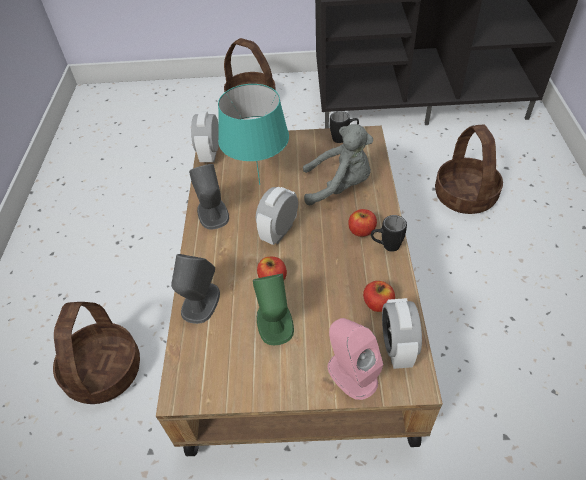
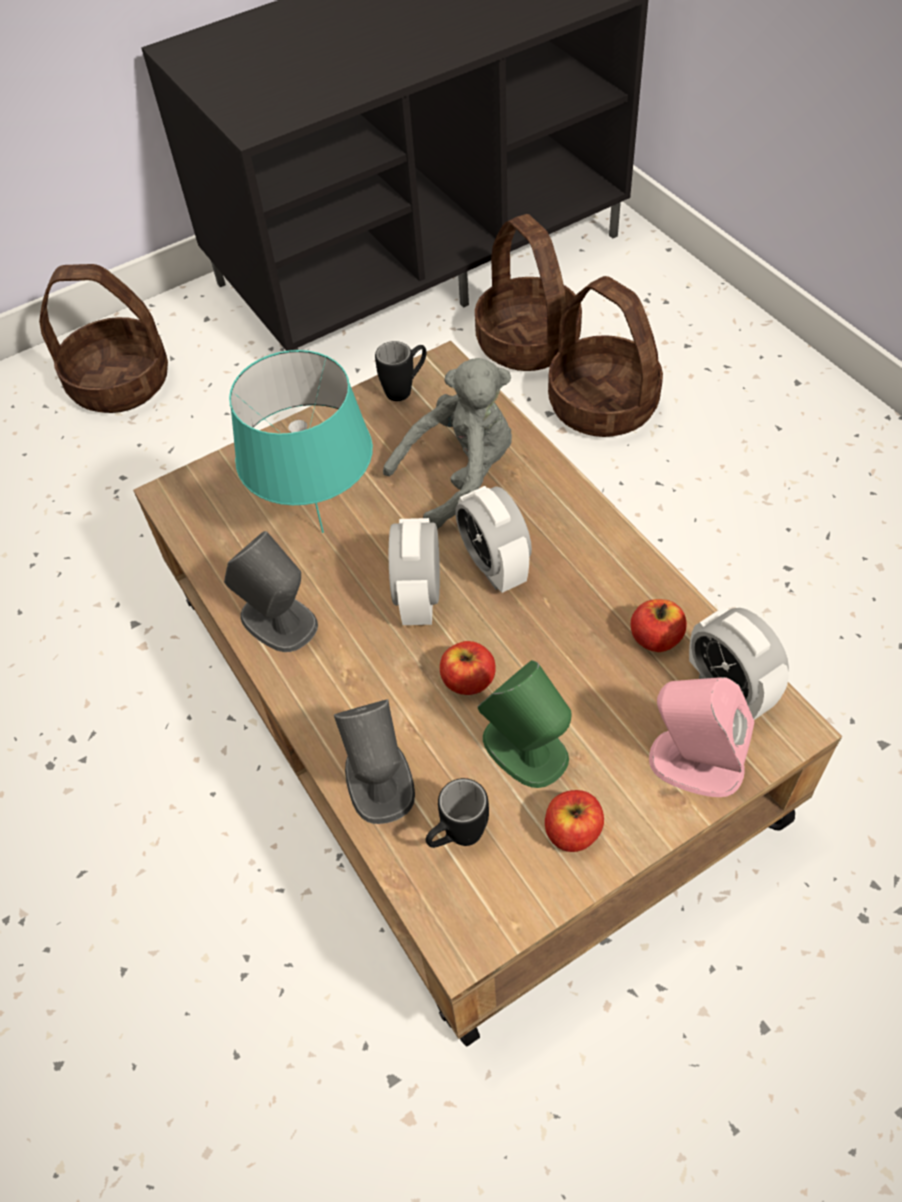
camera: 30 degrees left, 5 degrees up
basket [53,302,140,404] -> basket moved to [475,214,582,371]
alarm clock [191,111,219,162] -> alarm clock moved to [455,486,532,593]
apple [348,209,377,237] -> apple moved to [545,790,604,852]
black mug [371,215,407,252] -> black mug moved to [426,778,489,848]

